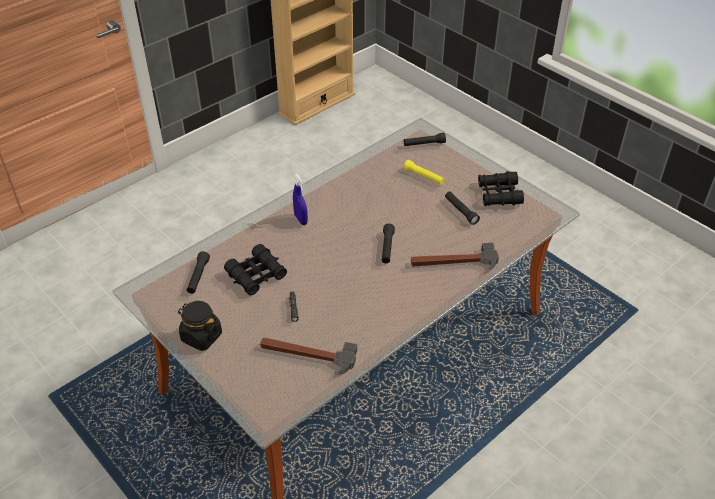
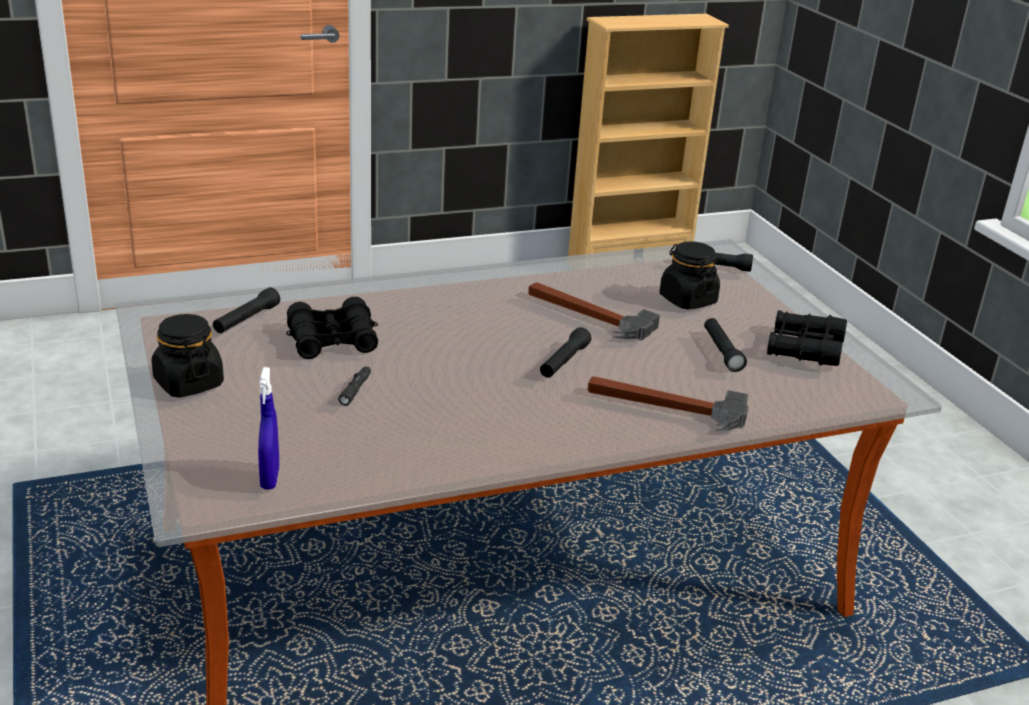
camera: 20 degrees right, 15 degrees down
hammer [260,337,357,375] -> hammer moved to [528,282,660,340]
blue spray bottle [293,173,308,225] -> blue spray bottle moved to [258,367,279,490]
yellow flashlight [403,160,444,185] -> black jar [659,242,720,309]

